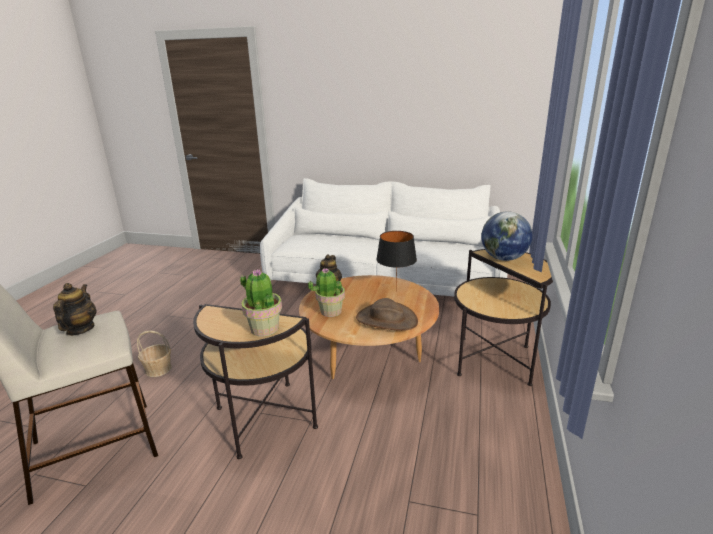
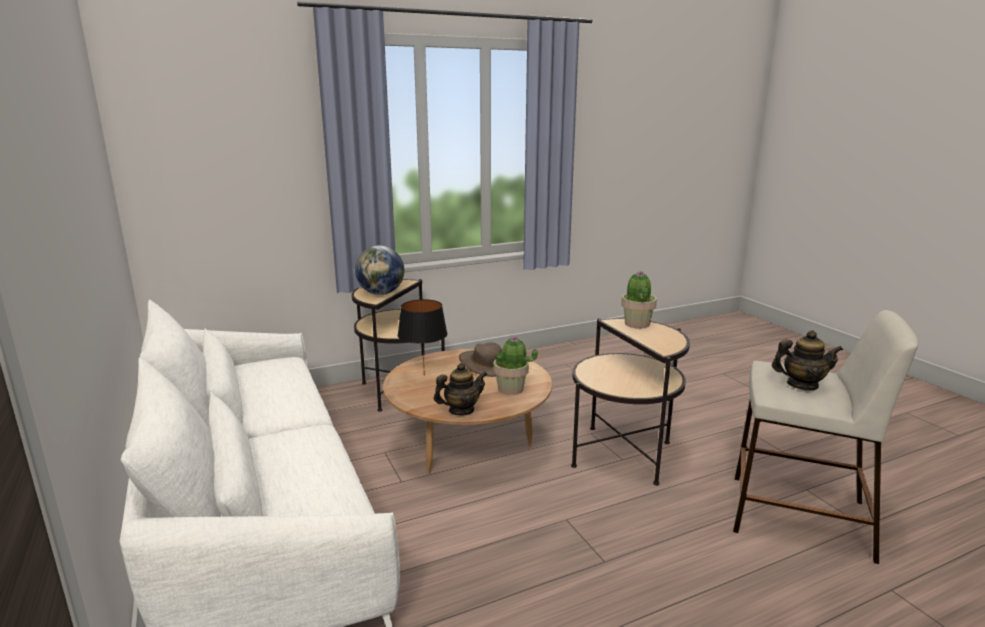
camera: 130 degrees left, 5 degrees down
teapot [53,283,97,336] -> teapot turned 135 degrees counterclockwise [772,330,843,390]
basket [137,330,172,377] -> none

